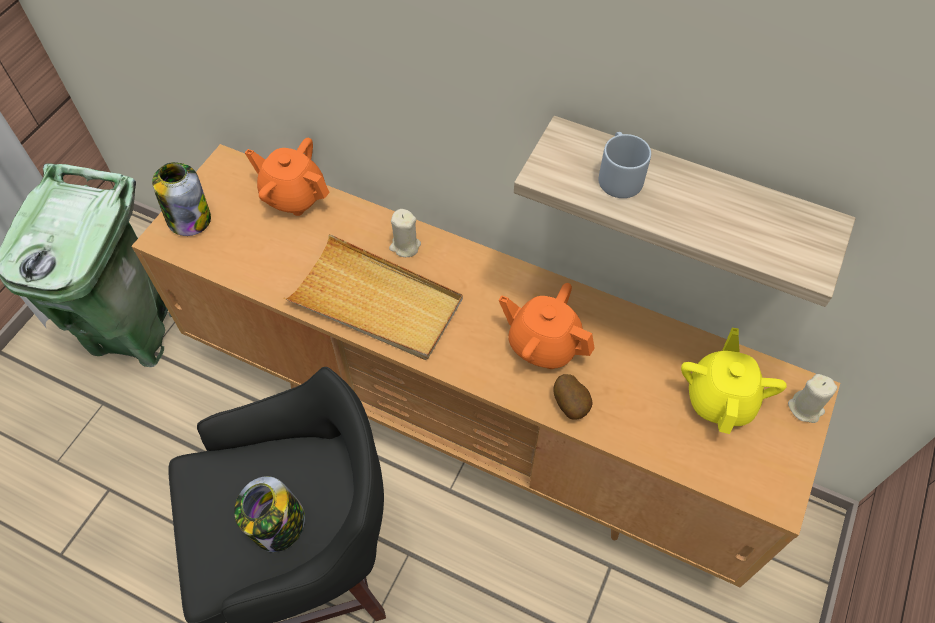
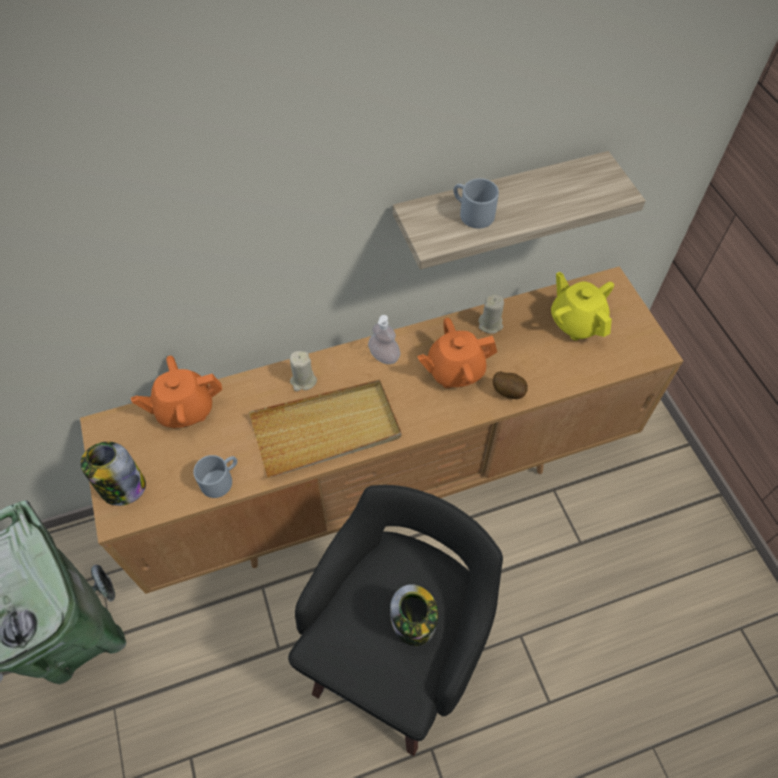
camera: 45 degrees left, 0 degrees up
beige candle [788,374,837,423] -> beige candle moved to [479,294,504,334]
none -> grey mug [193,455,237,498]
none -> soap dispenser [368,315,400,364]

